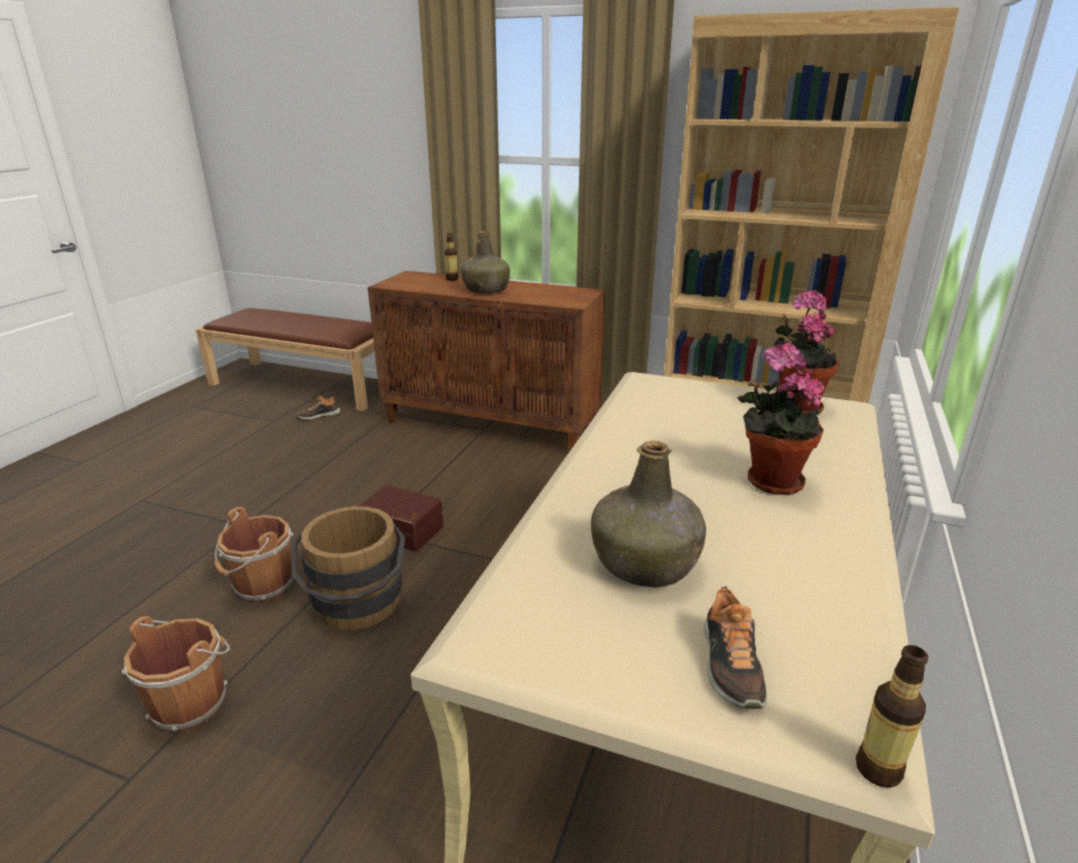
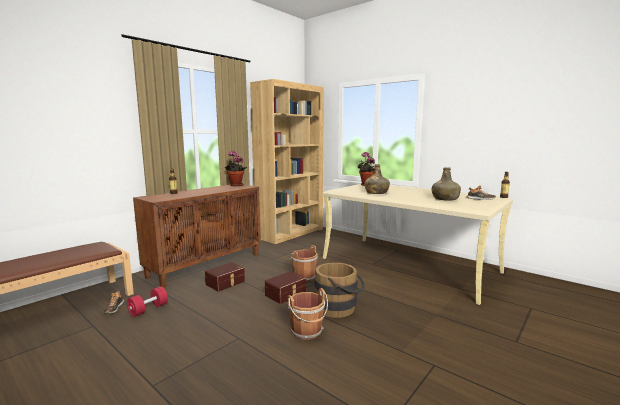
camera: 70 degrees left, 15 degrees down
brown bucket [122,616,230,732] -> brown bucket moved to [289,245,318,281]
green bottle [461,231,510,294] -> green bottle moved to [364,164,390,194]
potted plant [737,342,825,495] -> potted plant moved to [225,151,247,186]
none -> red dumbbell [127,286,168,317]
none -> brown storage box [205,262,245,292]

